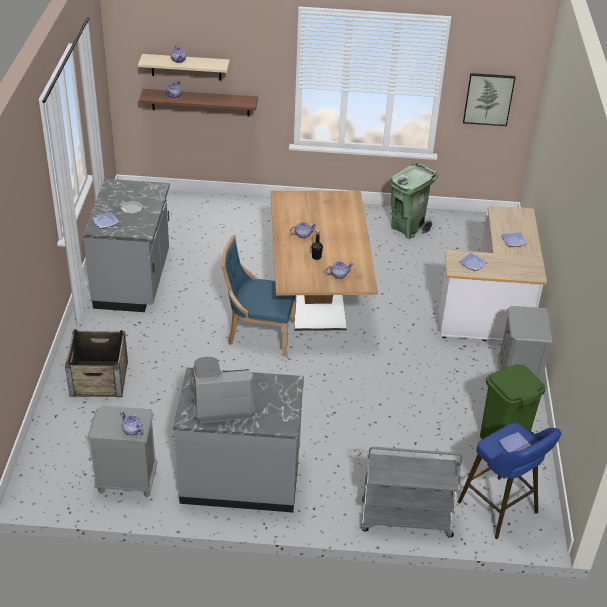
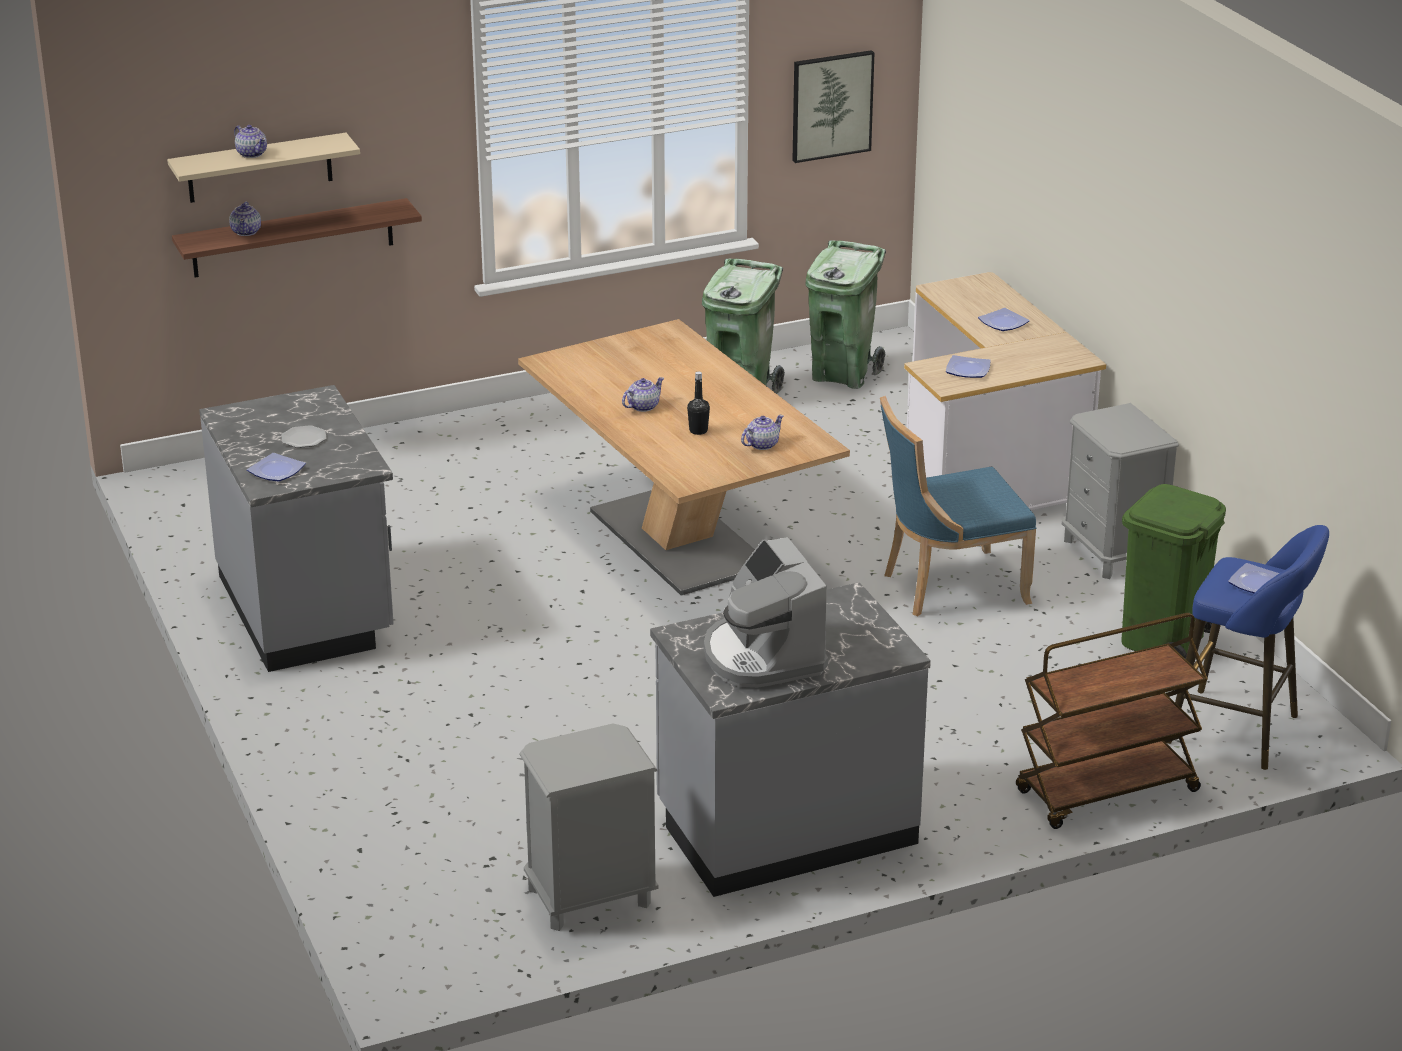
camera: 25 degrees left, 10 degrees down
crate [65,329,128,397] -> none
teapot [120,411,143,435] -> none
coffee machine [192,357,255,423] -> coffee machine turned 75 degrees counterclockwise [704,537,828,688]
blue chair [221,236,296,357] -> blue chair moved to [880,396,1036,616]
grey cart [361,447,462,538] -> brown cart [1016,613,1208,829]
none -> green trash can [805,240,886,389]

